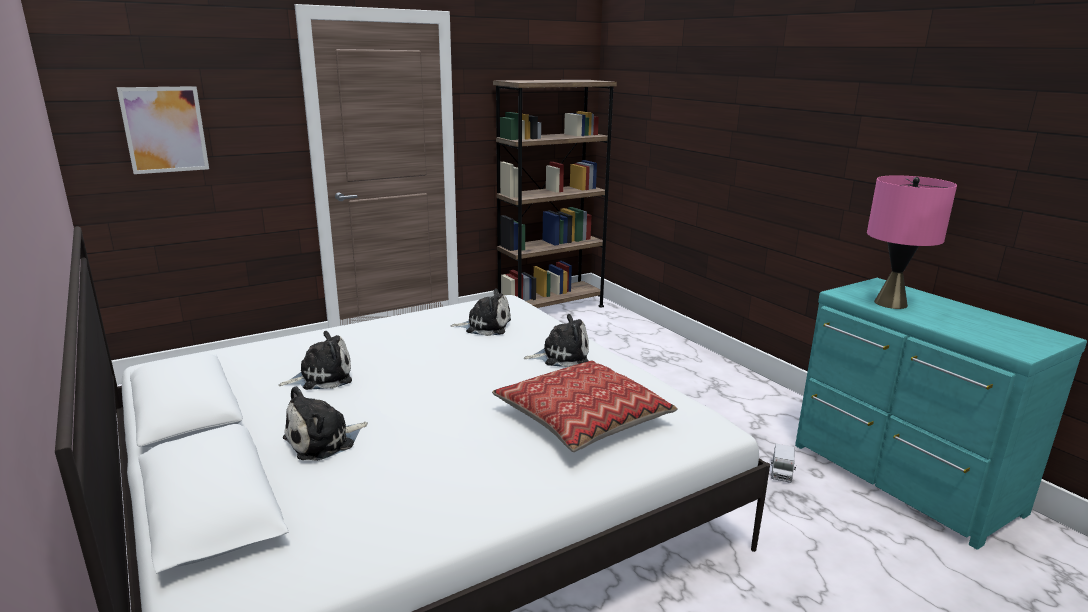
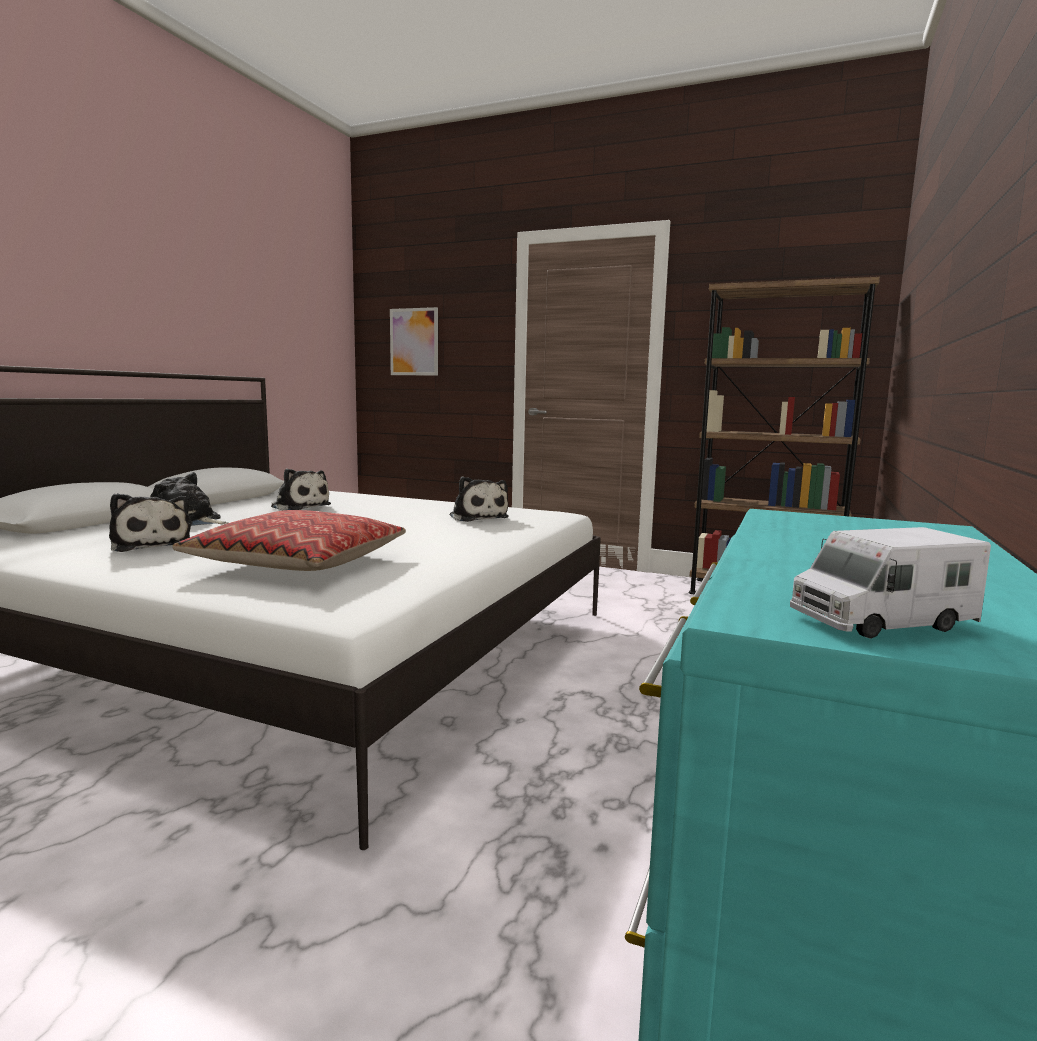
camera: 55 degrees right, 10 degrees down
plush toy [524,314,589,367] -> plush toy moved to [109,493,191,552]
toy truck [771,444,796,483] -> toy truck moved to [790,527,991,639]
pink table lamp [867,175,957,309] -> none

